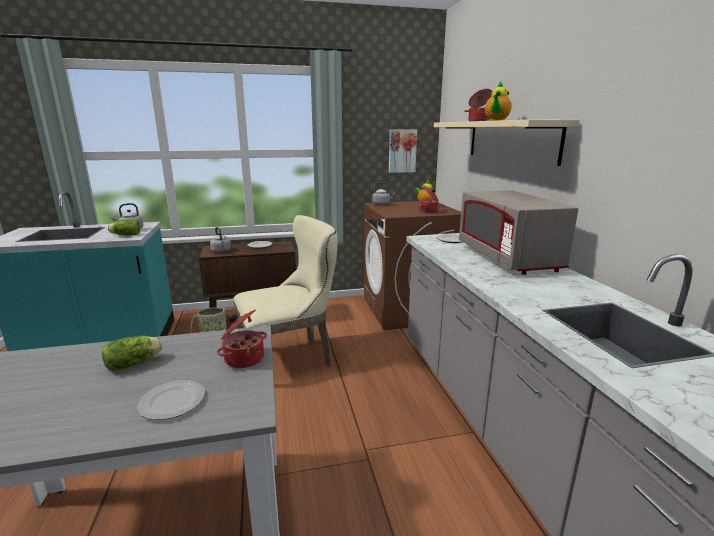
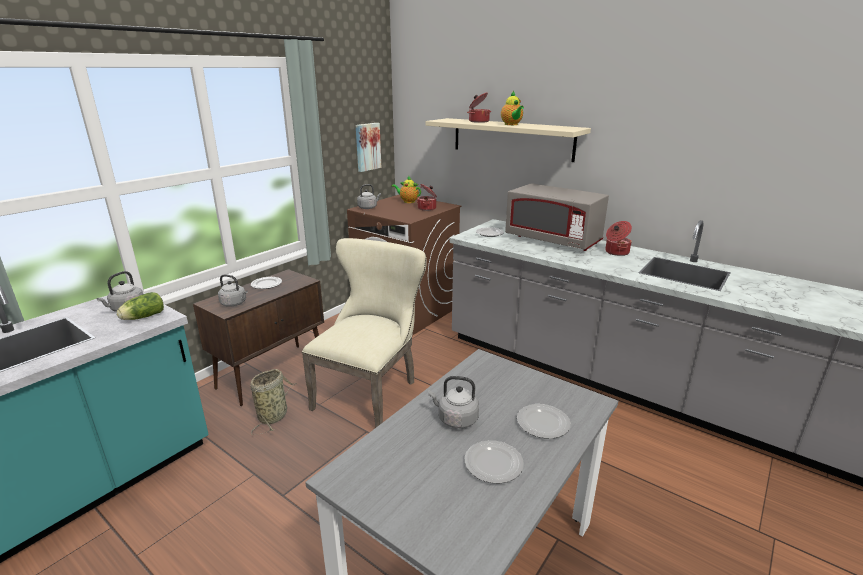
camera: 40 degrees left, 5 degrees up
lettuce [102,336,162,371] -> grey kettle [428,376,479,428]
cooking pot [217,310,267,368] -> cooking pot moved to [605,221,632,256]
none -> plate [465,440,524,483]

